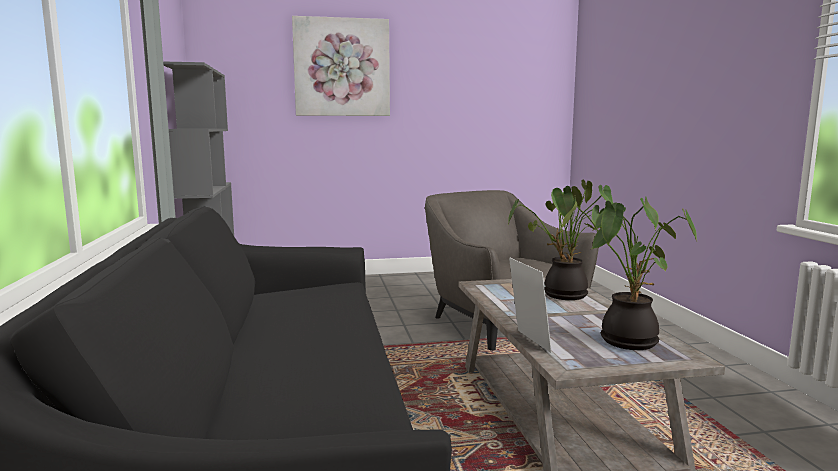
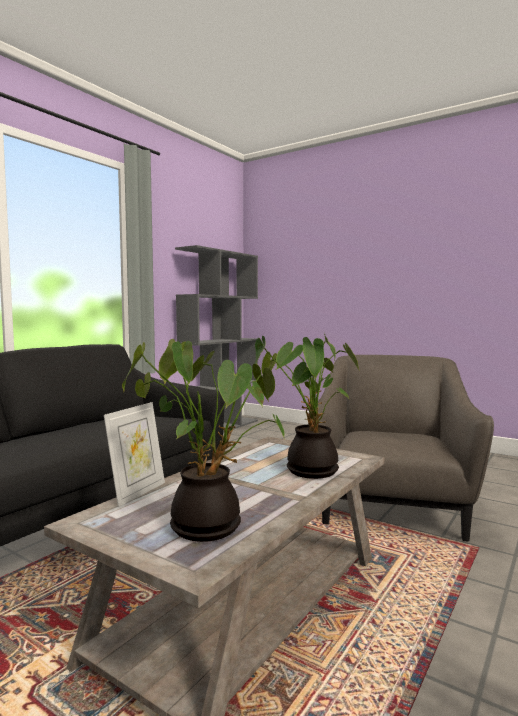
camera: 45 degrees right, 5 degrees down
picture [292,16,390,116] -> none

